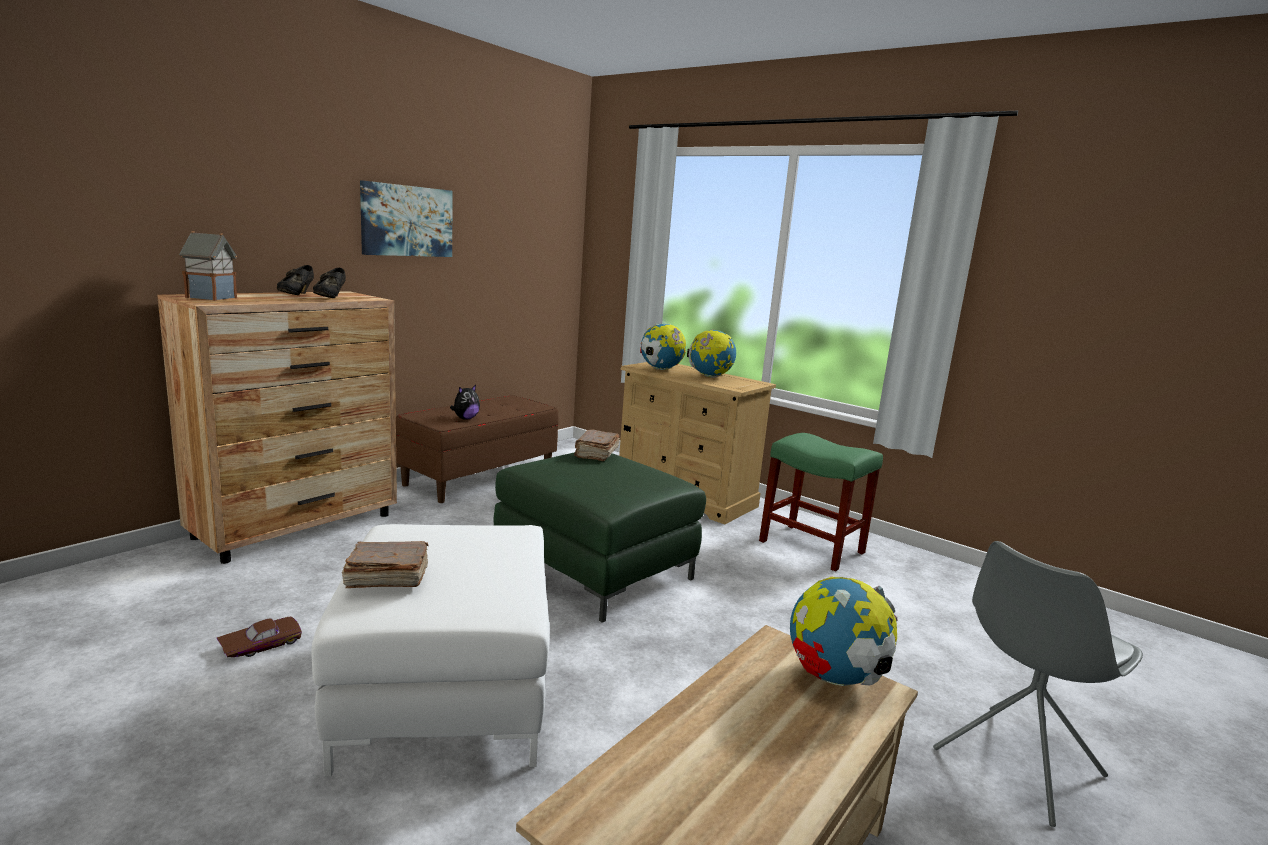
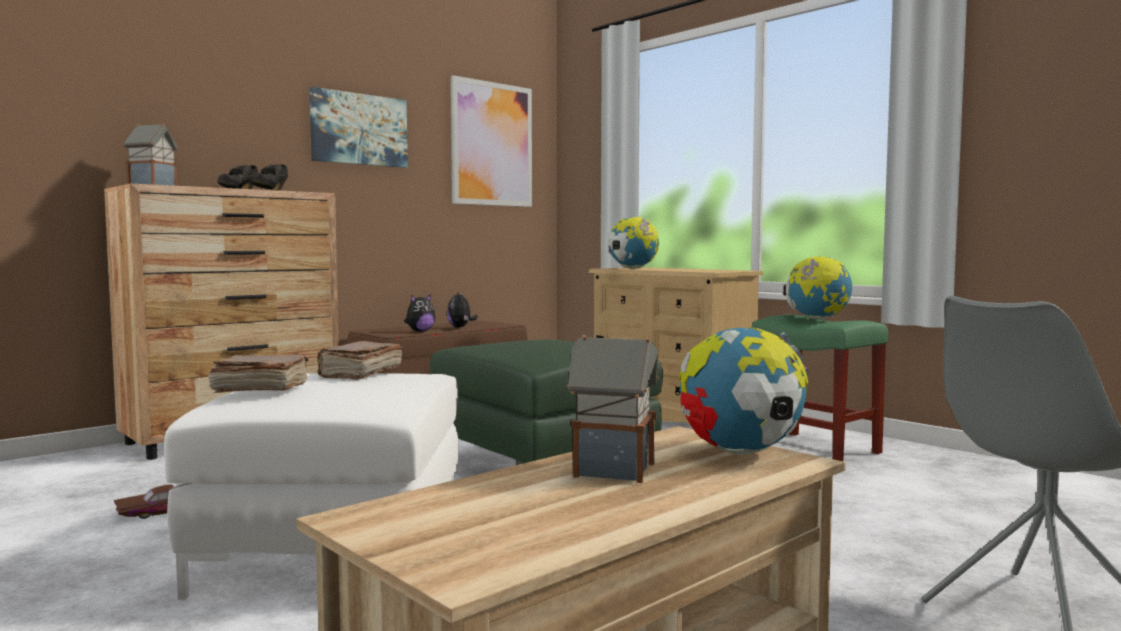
camera: 10 degrees right, 10 degrees down
brown book [574,429,620,461] -> brown book moved to [317,341,402,380]
globe [687,329,736,377] -> globe moved to [783,256,852,320]
none -> plush toy [447,292,477,328]
none -> picture [451,75,532,207]
none -> toy house [566,335,659,483]

